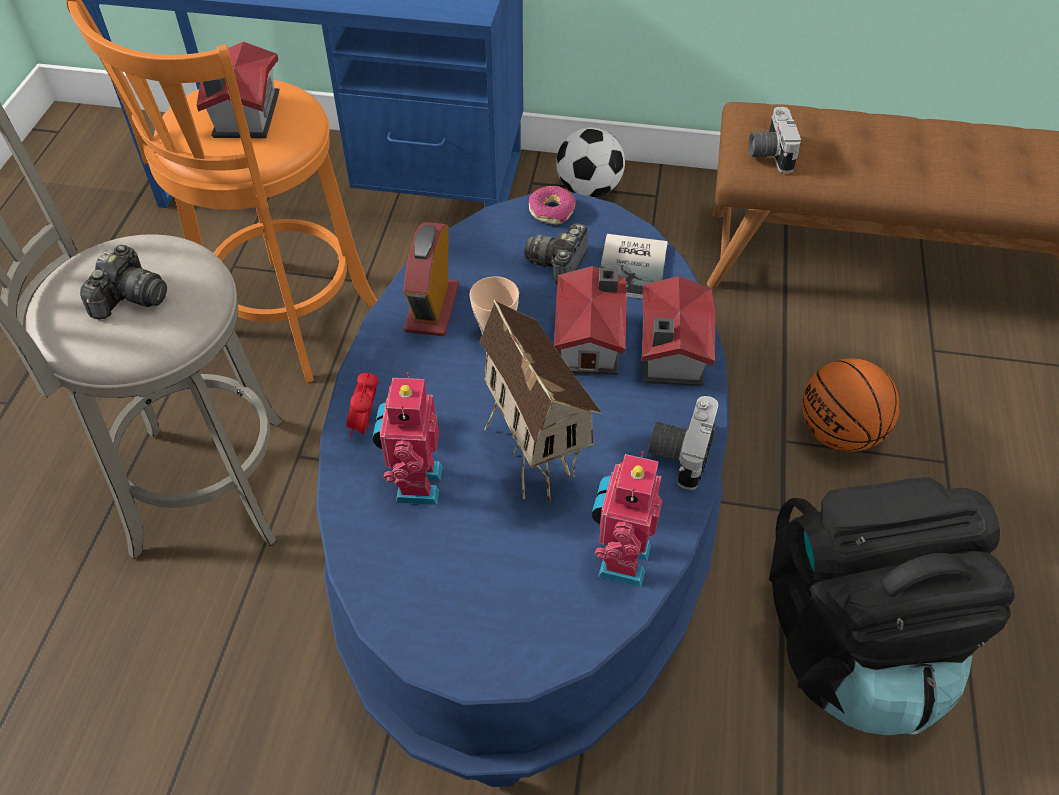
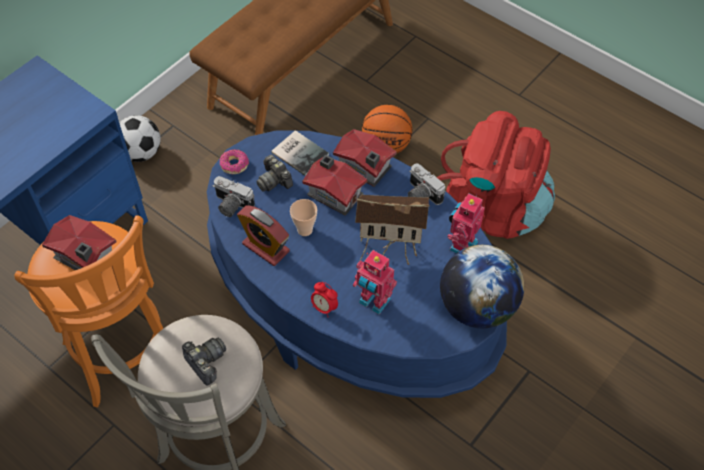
camera: 60 degrees left, 5 degrees up
toy robot [592,451,662,587] -> toy robot turned 75 degrees clockwise [447,193,485,253]
camera [749,107,801,173] -> camera moved to [213,176,255,217]
black backpack [769,477,1015,736] -> red backpack [437,111,555,239]
none -> globe [440,245,524,328]

